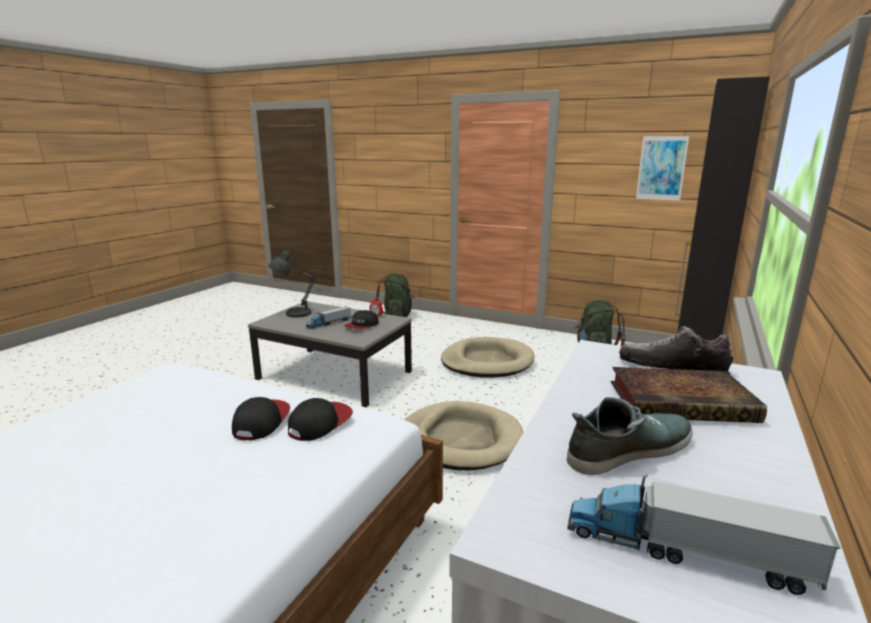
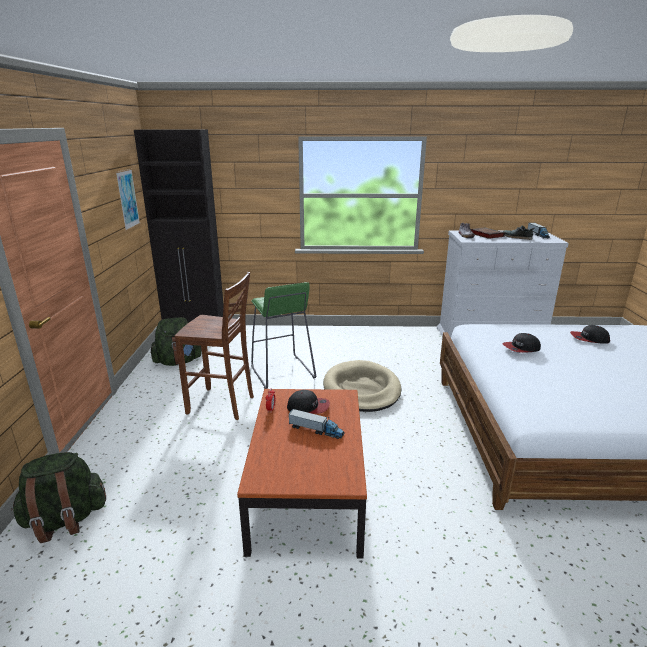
camera: 115 degrees left, 5 degrees up
grey coffee table [248,301,412,407] -> brown coffee table [237,389,367,559]
grey table lamp [268,251,316,318] -> none
cap [288,398,353,441] -> cap moved to [570,325,610,344]
beige dog bed [441,337,534,378] -> brown stool [175,272,254,420]
none -> green stool [251,282,316,389]

